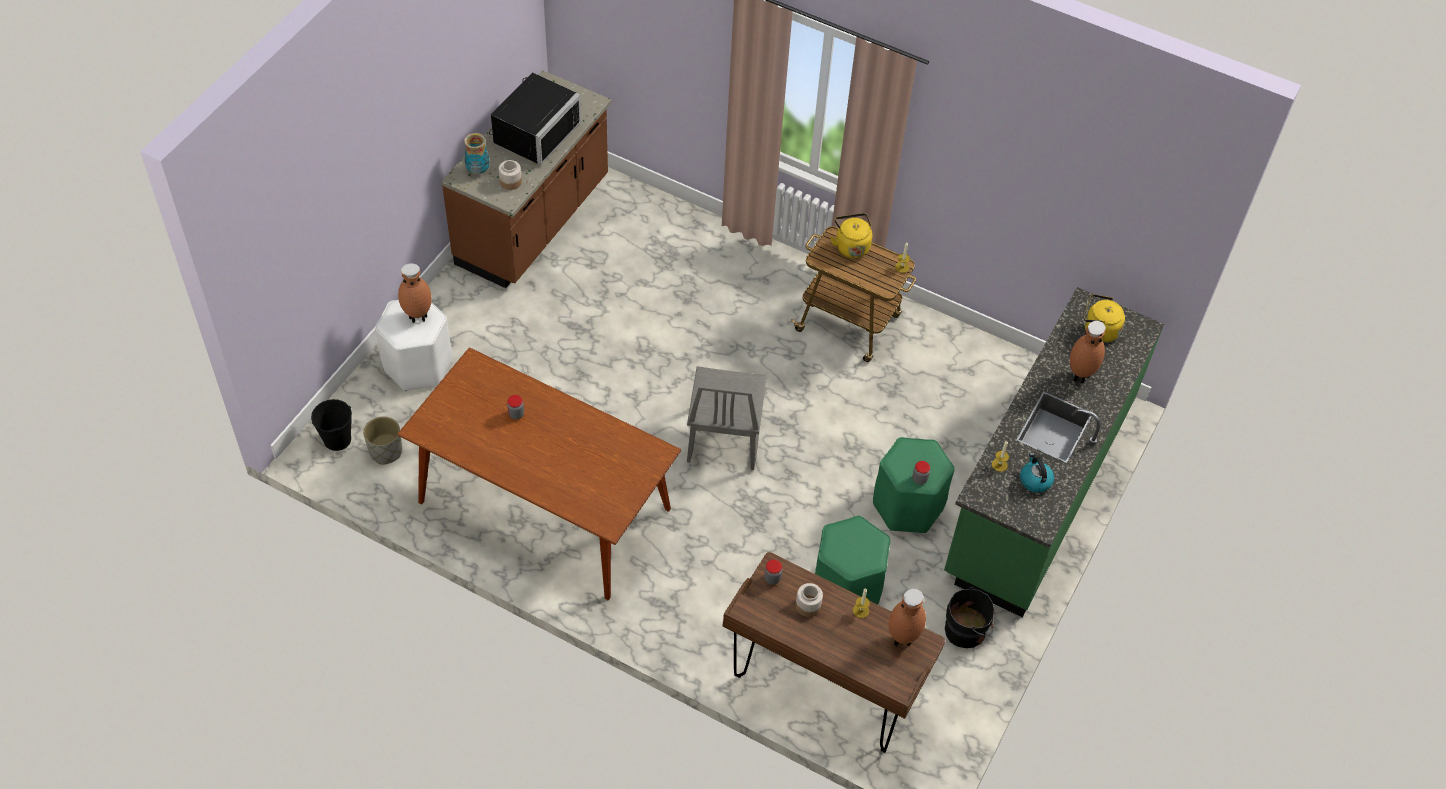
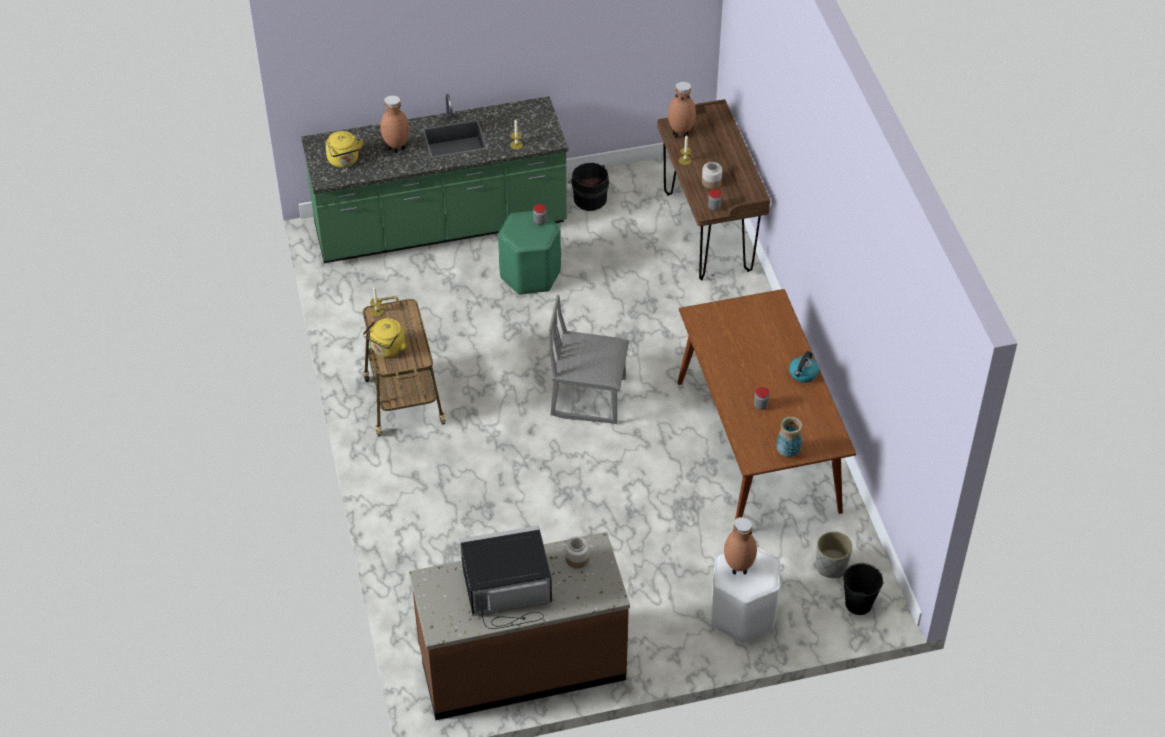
camera: 130 degrees left, 5 degrees down
vase [464,133,490,174] -> vase moved to [776,417,802,457]
grey chair [687,366,767,470] -> grey chair turned 135 degrees counterclockwise [549,295,629,424]
green stool [815,516,891,605] -> none
kettle [1020,453,1054,493] -> kettle moved to [789,351,819,383]

